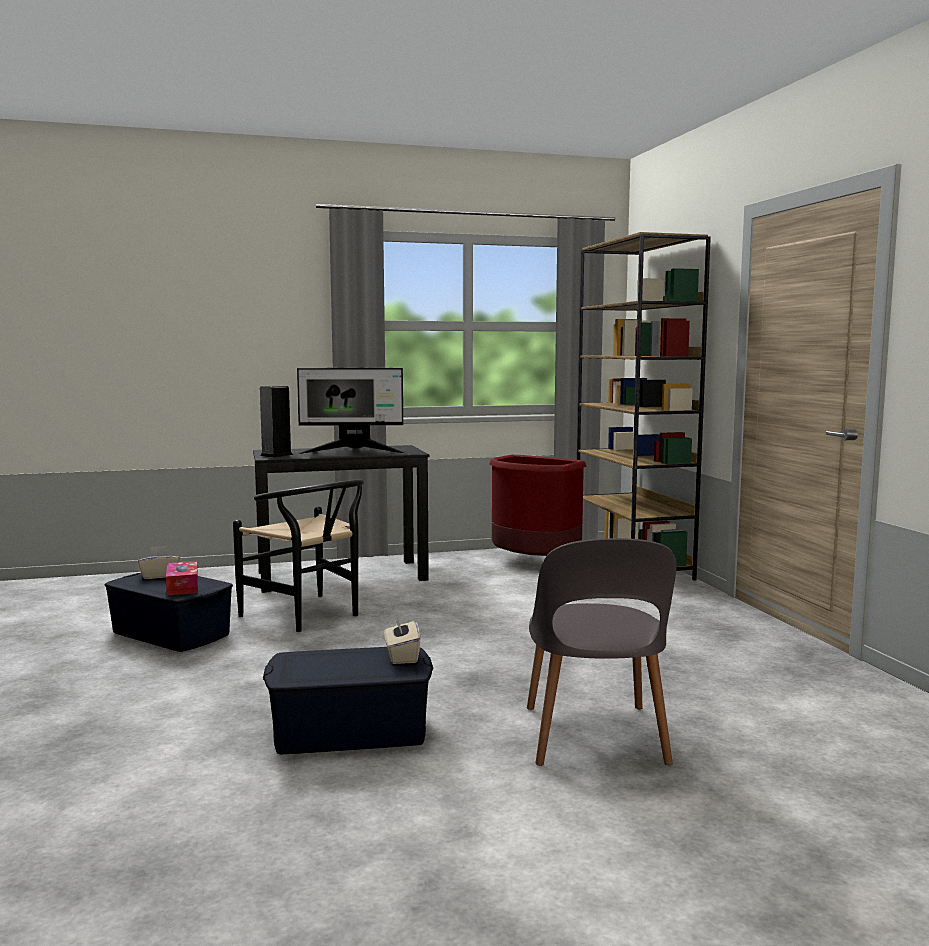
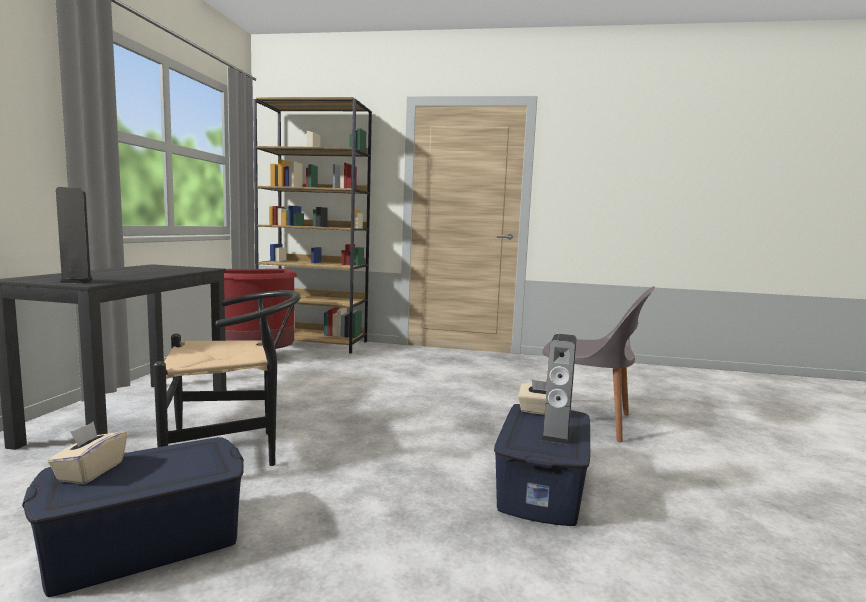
camera: 65 degrees left, 0 degrees up
tissue box [166,561,198,595] -> none
monitor [297,368,404,454] -> none
none -> speaker [541,334,577,445]

